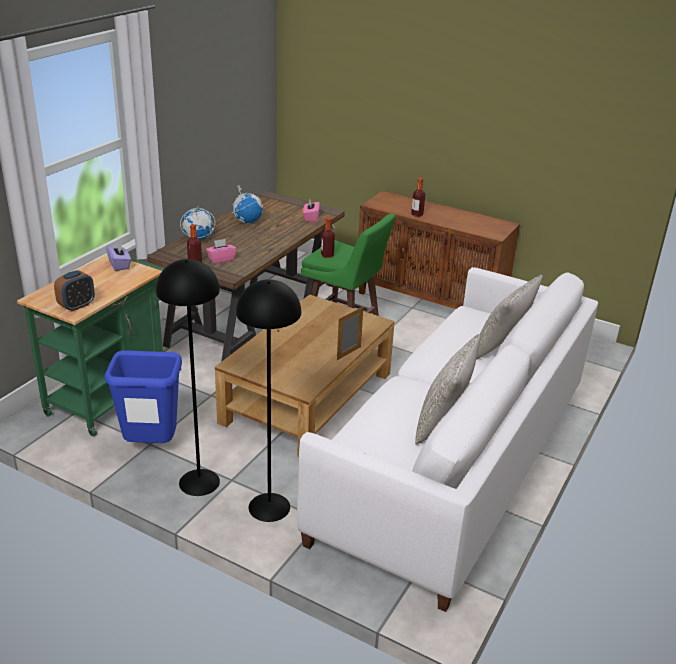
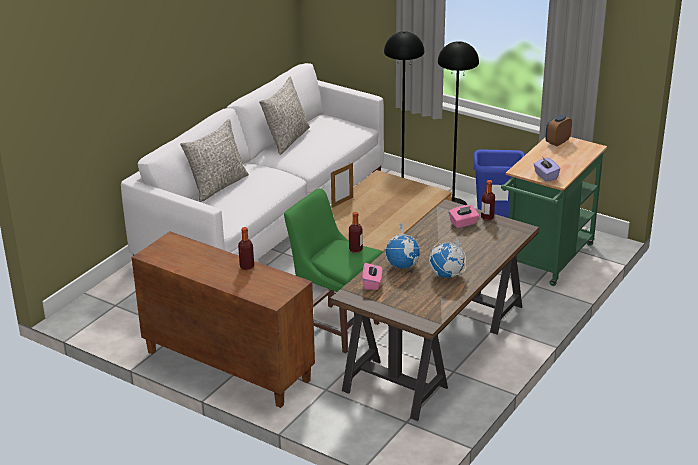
camera: 175 degrees left, 0 degrees up
globe [180,205,215,240] -> globe moved to [383,223,420,269]

